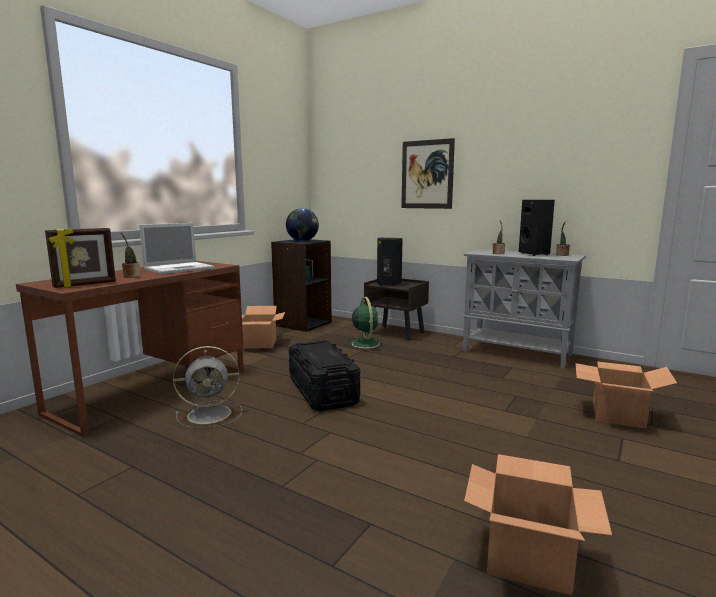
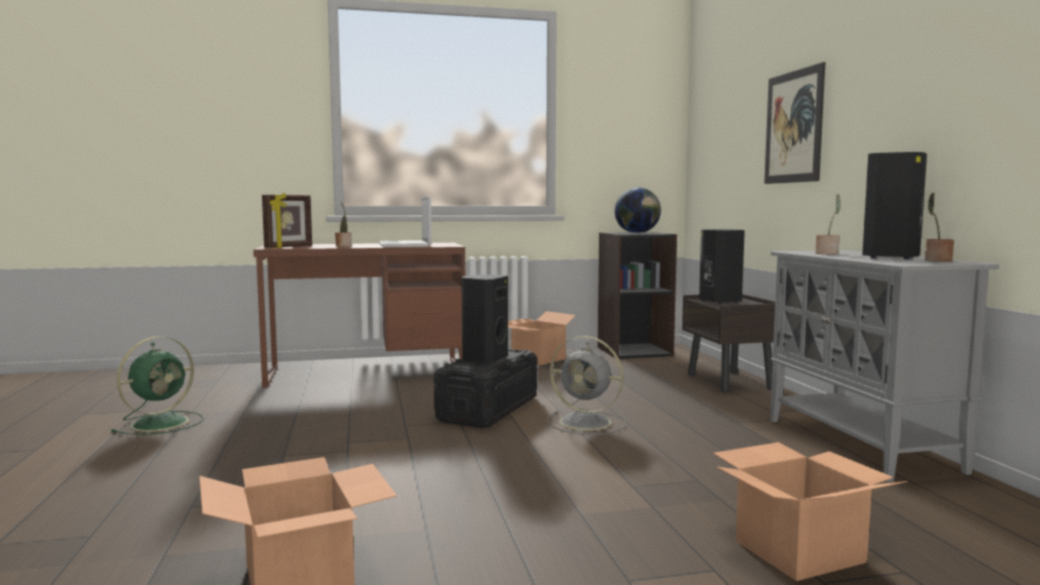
camera: 45 degrees right, 5 degrees down
picture frame [45,227,116,288] -> picture frame turned 60 degrees counterclockwise [262,193,312,248]
laptop [139,223,215,274] -> laptop turned 75 degrees clockwise [379,197,432,247]
grey fan [173,346,242,429] -> grey fan moved to [547,336,626,435]
green fan [344,297,386,351] -> green fan moved to [111,337,204,435]
none -> black speaker [461,275,508,364]

